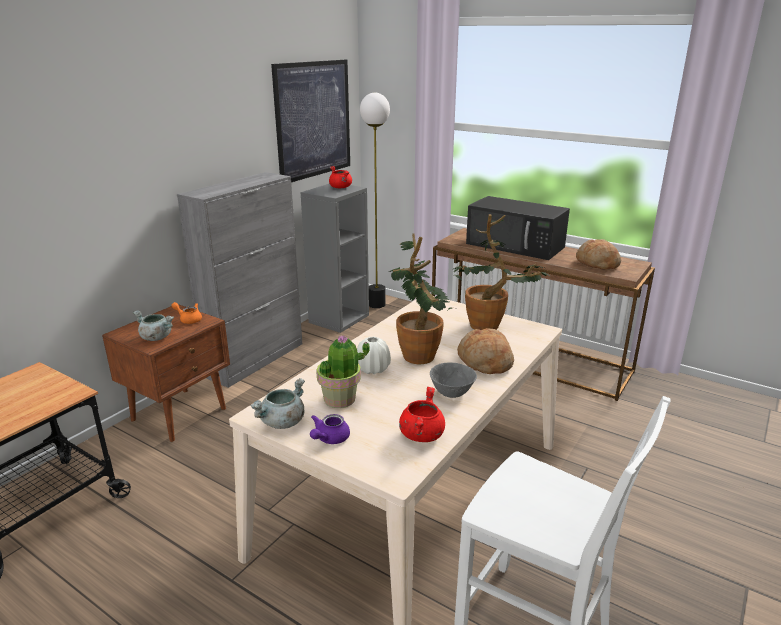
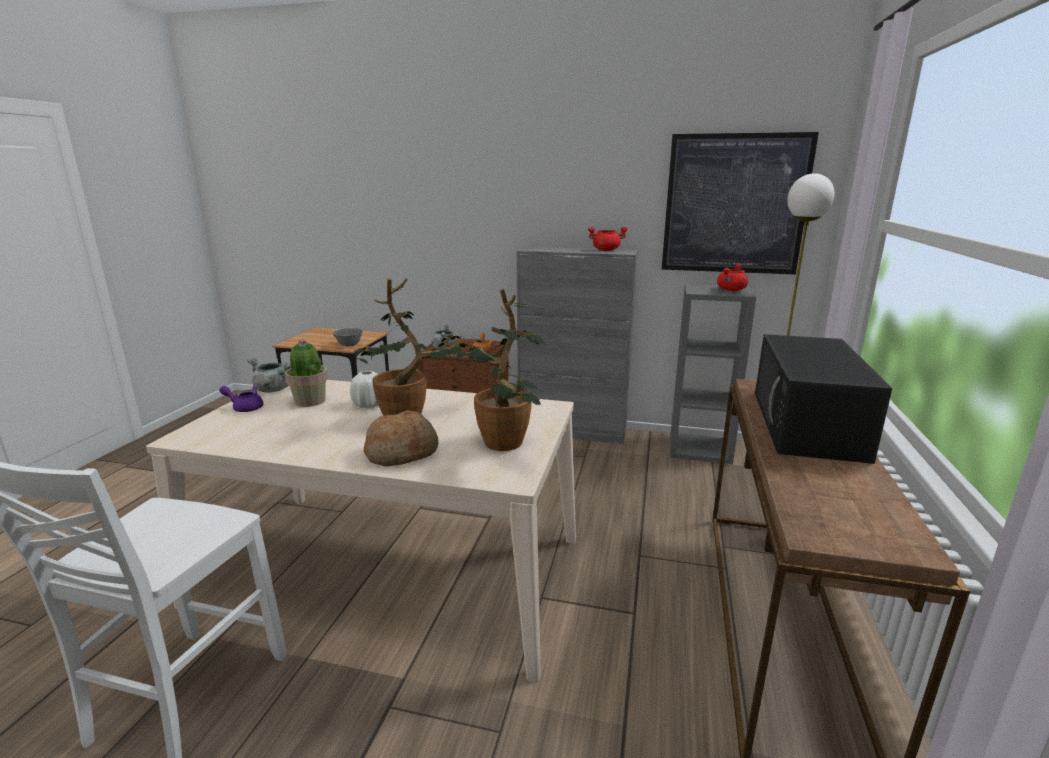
camera: 70 degrees right, 5 degrees down
red cooking pot [399,387,445,442] -> red cooking pot moved to [588,227,628,251]
grey bowl [430,363,477,398] -> grey bowl moved to [333,328,363,346]
bread [576,239,621,270] -> none

